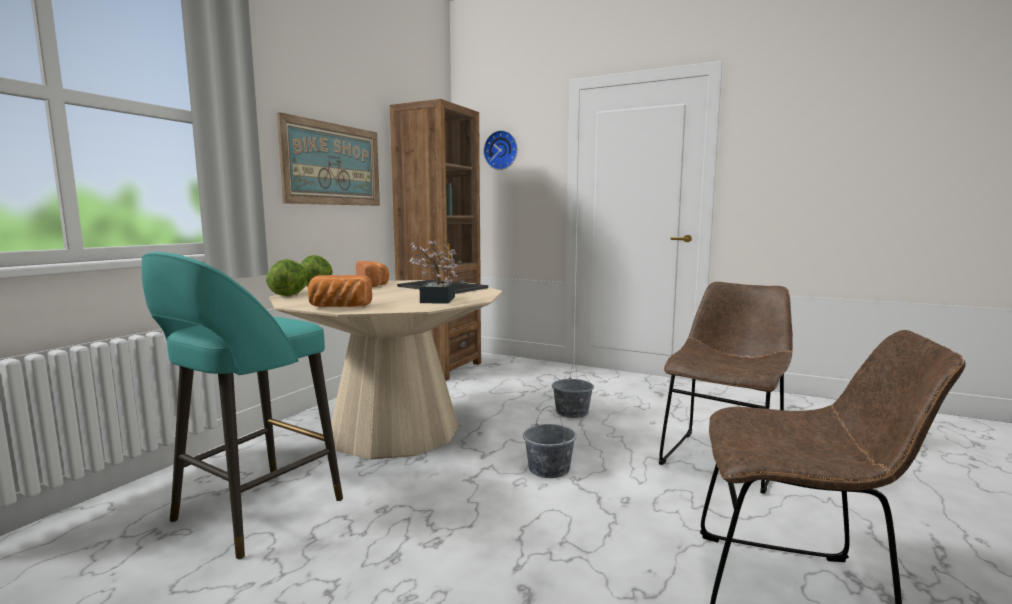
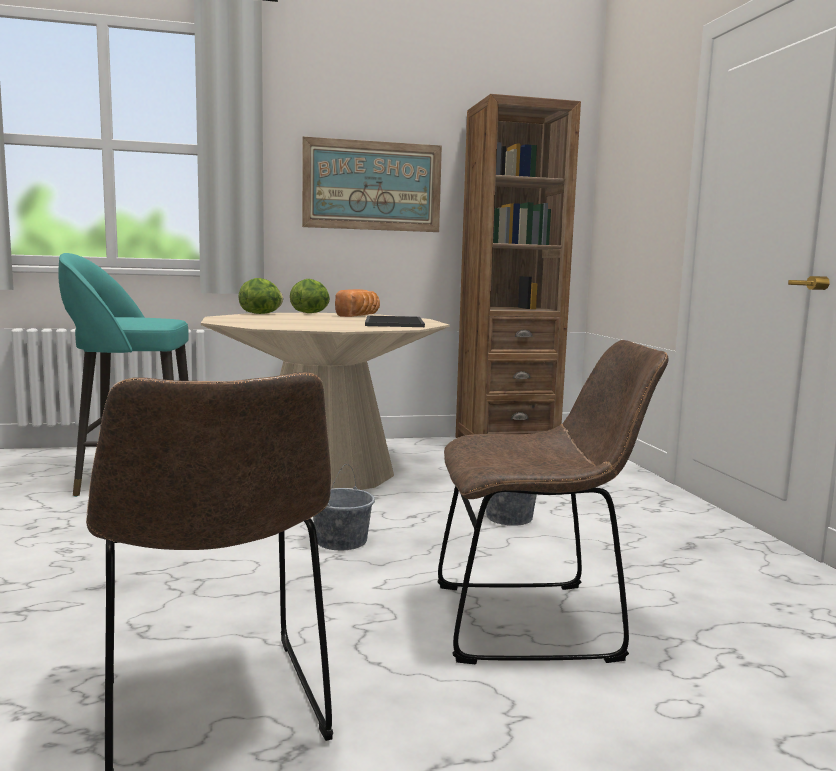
camera: 50 degrees right, 0 degrees up
bread [308,275,372,307] -> none
potted plant [409,240,462,304] -> none
wall clock [483,130,517,170] -> none

